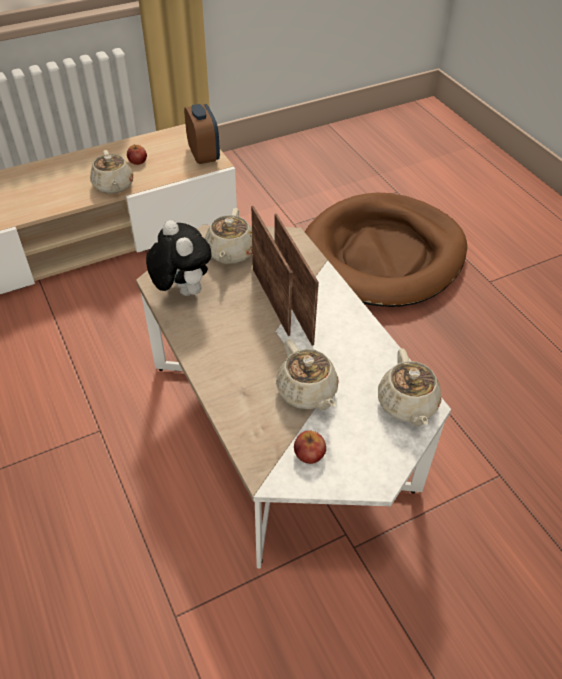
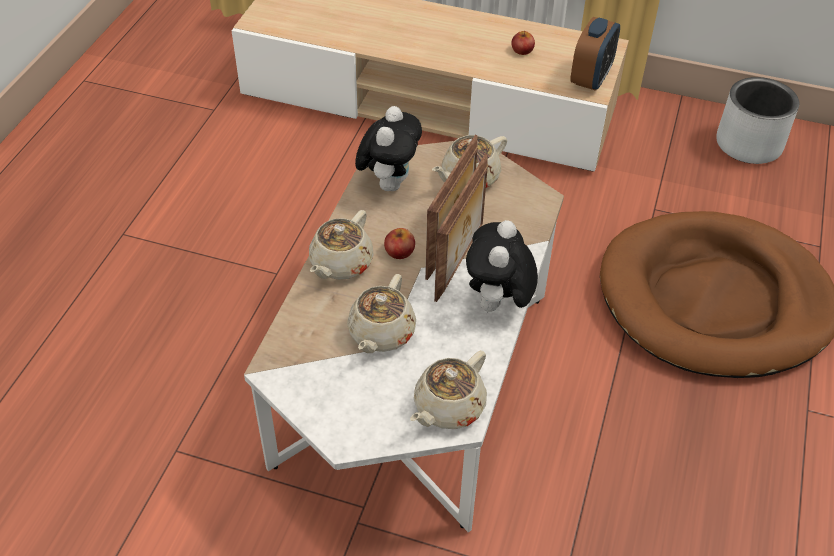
camera: 45 degrees right, 0 degrees up
beige teapot [90,150,133,194] -> beige teapot moved to [309,210,374,280]
apple [294,430,326,464] -> apple moved to [384,228,415,259]
none -> plush toy [466,220,538,316]
none -> grey planter [716,77,799,164]

